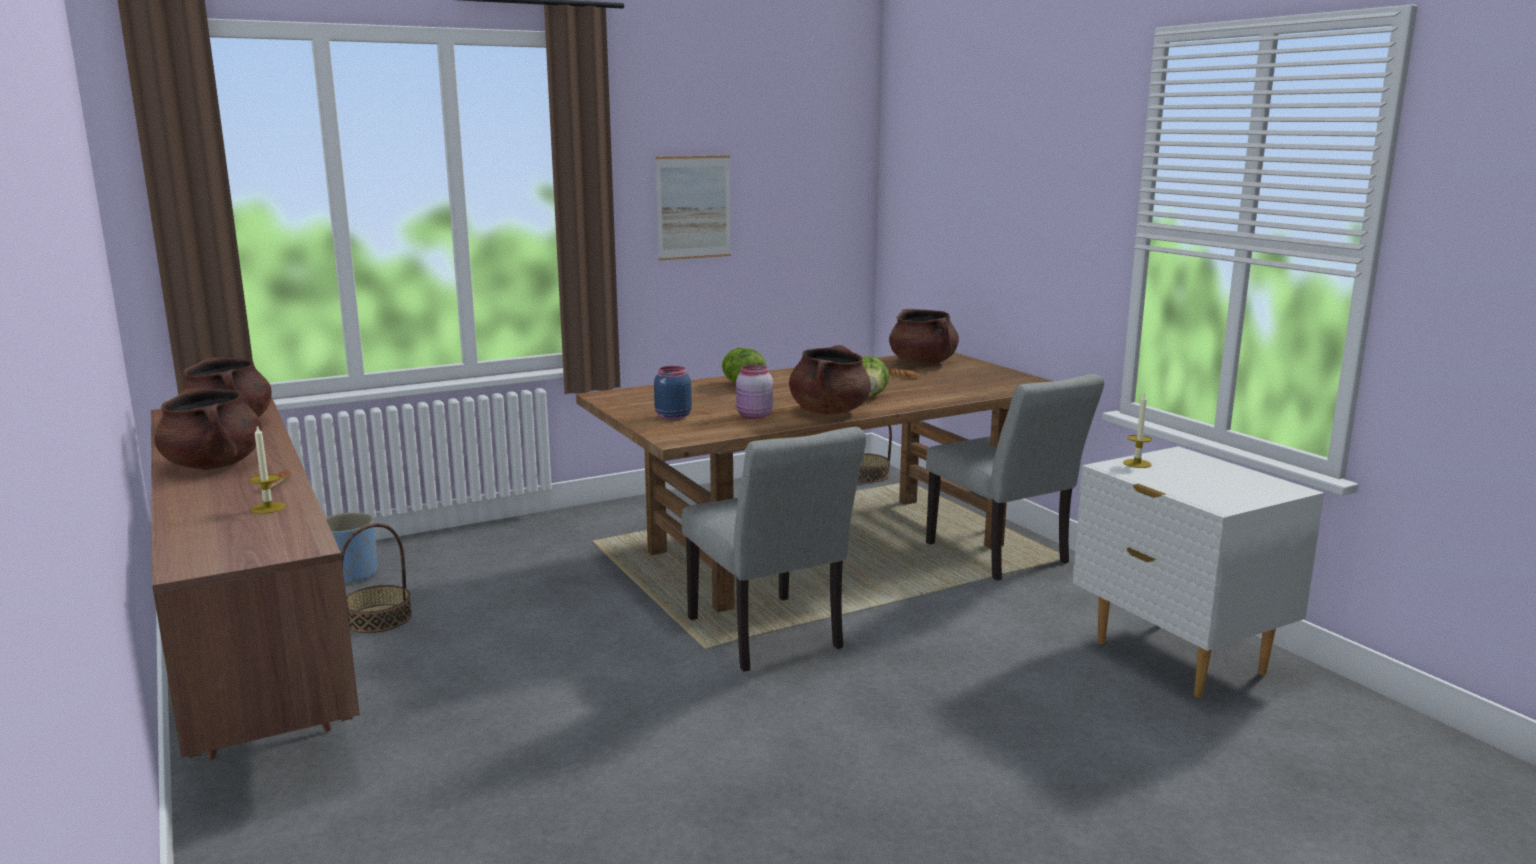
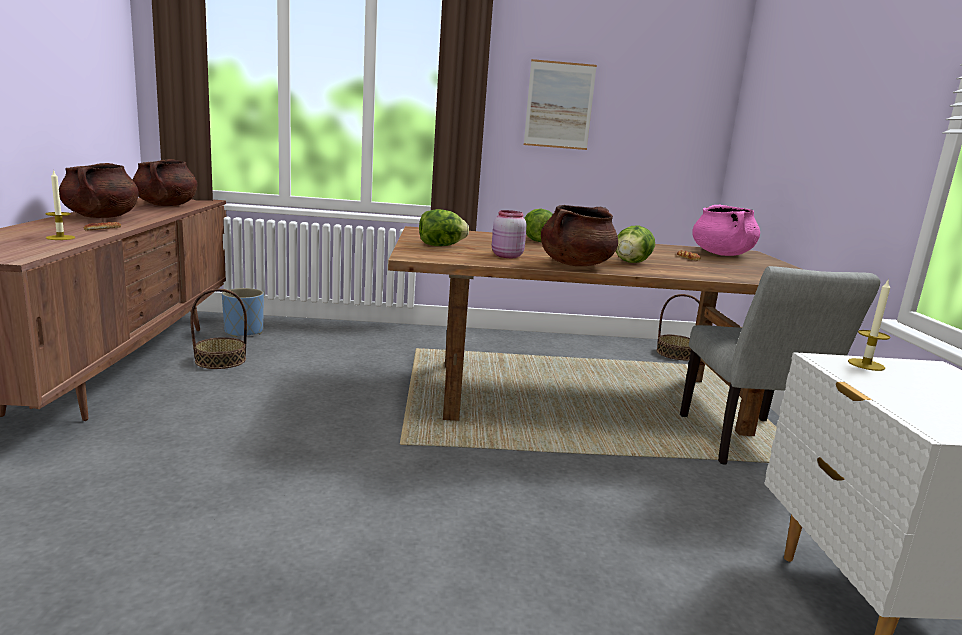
camera: 25 degrees right, 0 degrees up
blue jar [654,366,692,420] -> lettuce [419,209,469,246]
grey chair [682,427,866,672] -> none
brown cooking pot [889,309,959,365] -> pink cooking pot [692,205,760,256]

